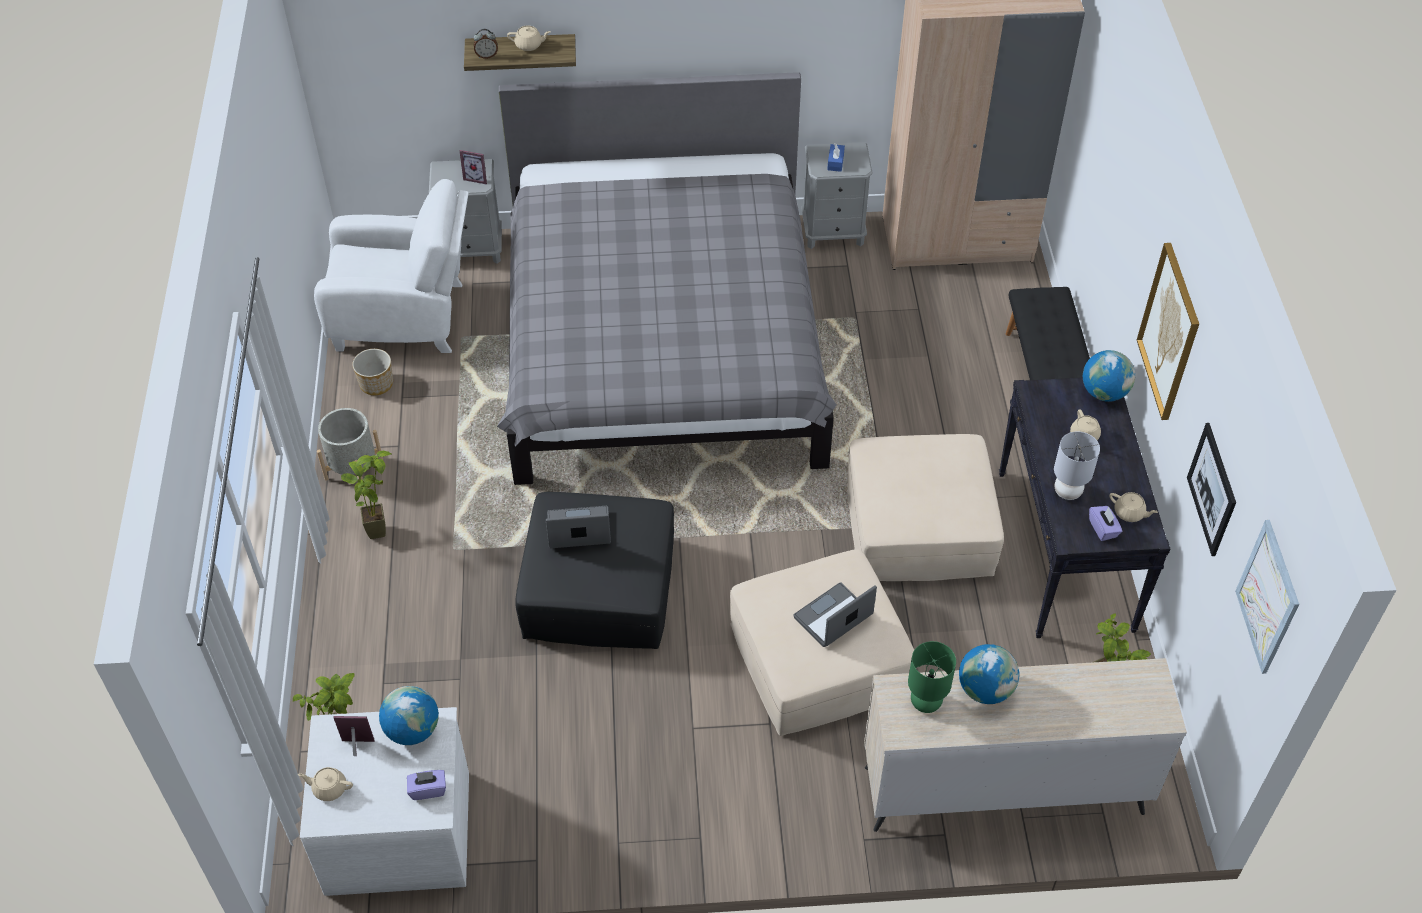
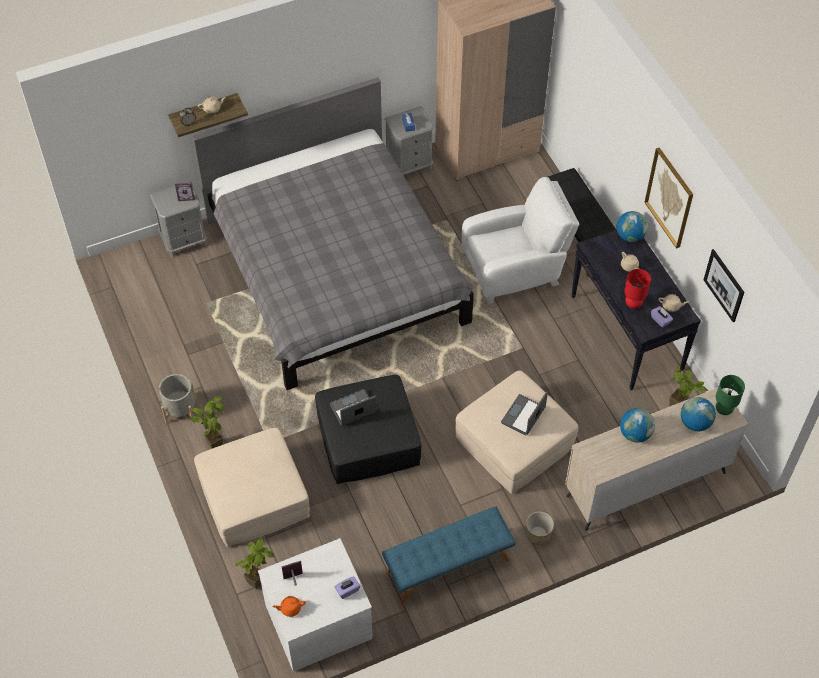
camera: 20 degrees left, 5 degrees up
beige teapot [298,767,353,801] -> orange teapot [272,596,306,617]
white armchair [314,179,469,353] -> white armchair moved to [462,177,579,305]
planter [352,349,393,395] -> planter moved to [526,512,554,545]
globe [379,686,439,745] -> globe moved to [681,397,716,431]
beige ottoman [847,434,1004,581] -> beige ottoman moved to [194,428,310,547]
green table lamp [908,641,956,713] -> green table lamp moved to [716,375,745,415]
grey table lamp [1054,431,1100,500] -> red table lamp [624,269,651,309]
picture [1235,520,1299,674] -> none
none -> blue bench [382,506,516,605]

